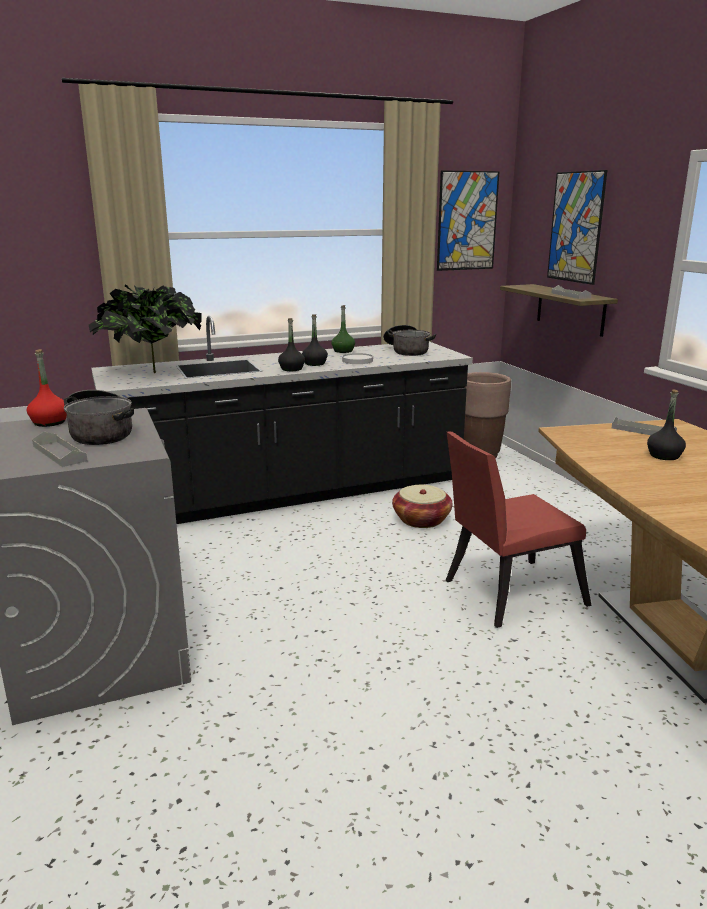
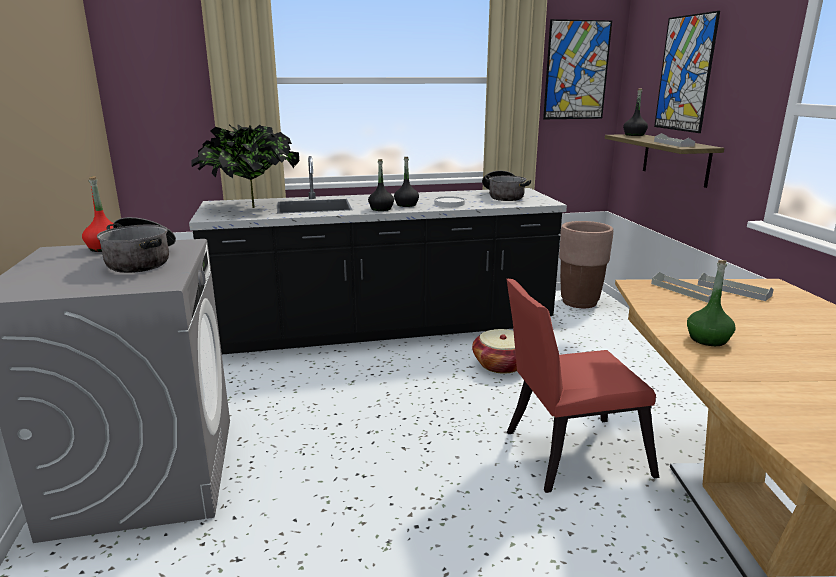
camera: 10 degrees right, 0 degrees up
grey tray [32,431,88,467] -> grey tray moved to [651,272,722,303]
green bottle [332,305,355,353] -> green bottle moved to [687,260,736,346]
black bottle [647,389,686,460] -> black bottle moved to [623,88,648,136]

